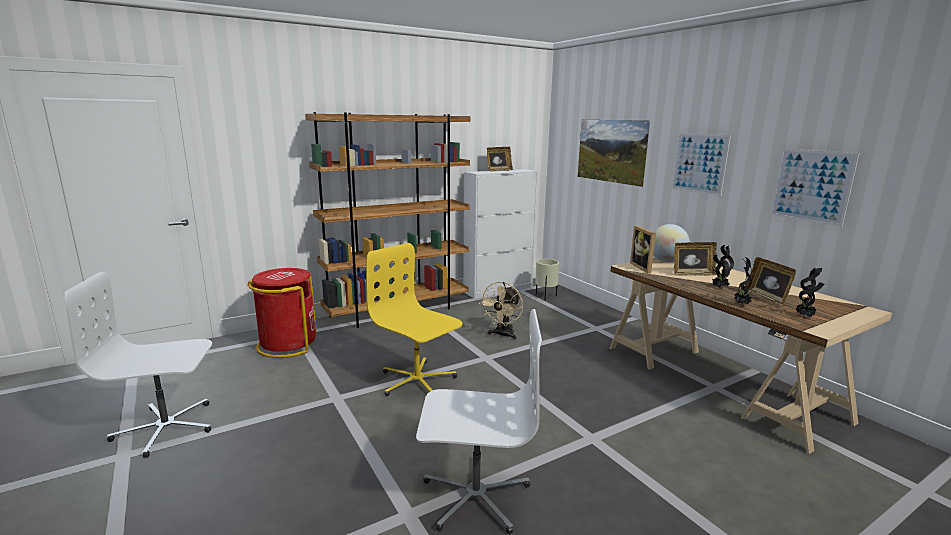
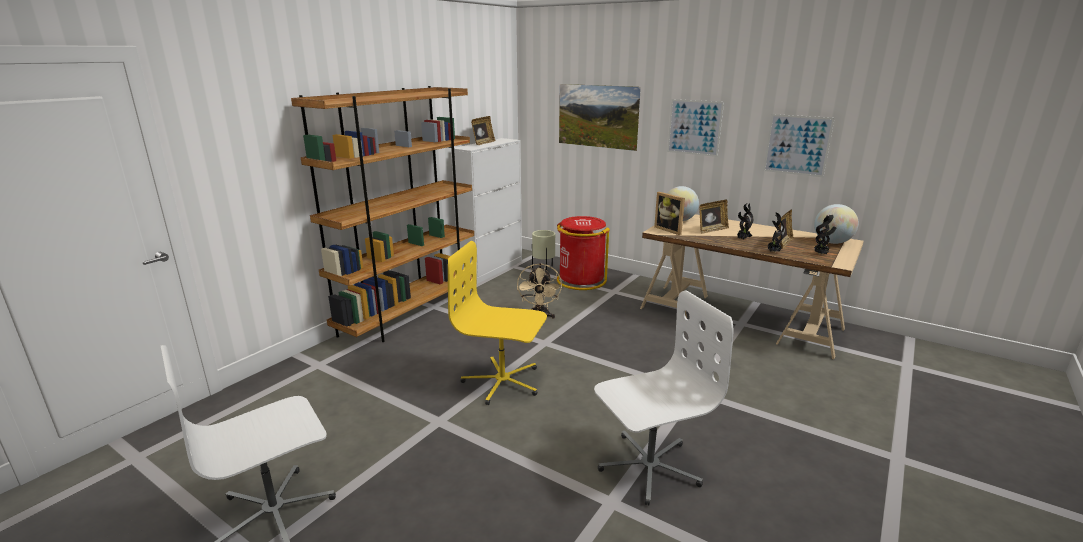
camera: 25 degrees left, 5 degrees up
red trash can [247,268,316,358] -> red trash can moved to [557,216,610,290]
picture frame [745,257,796,307] -> picture frame turned 105 degrees counterclockwise [778,209,794,249]
none -> globe [814,204,859,244]

